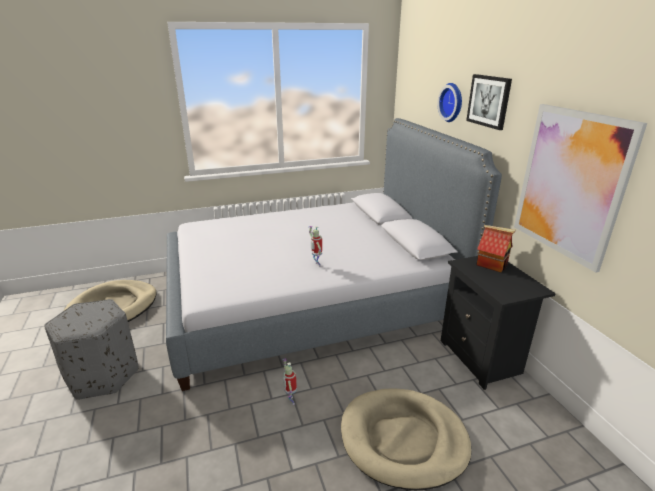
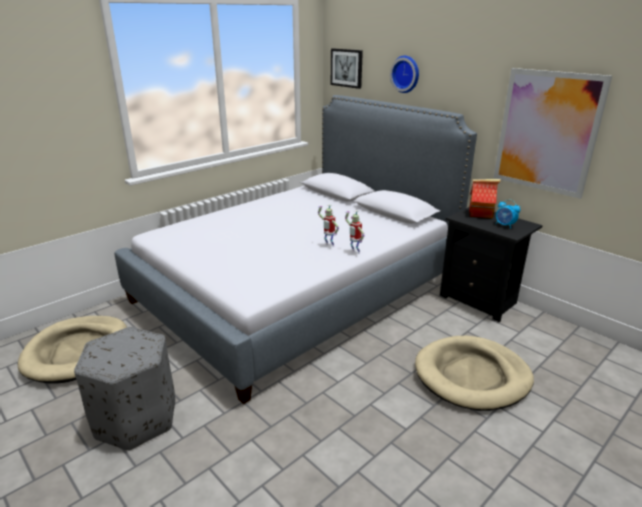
camera: 25 degrees left, 0 degrees up
toy robot [282,358,297,405] -> toy robot moved to [345,210,365,254]
picture [466,74,512,130] -> picture moved to [331,48,363,89]
none -> alarm clock [495,200,520,229]

